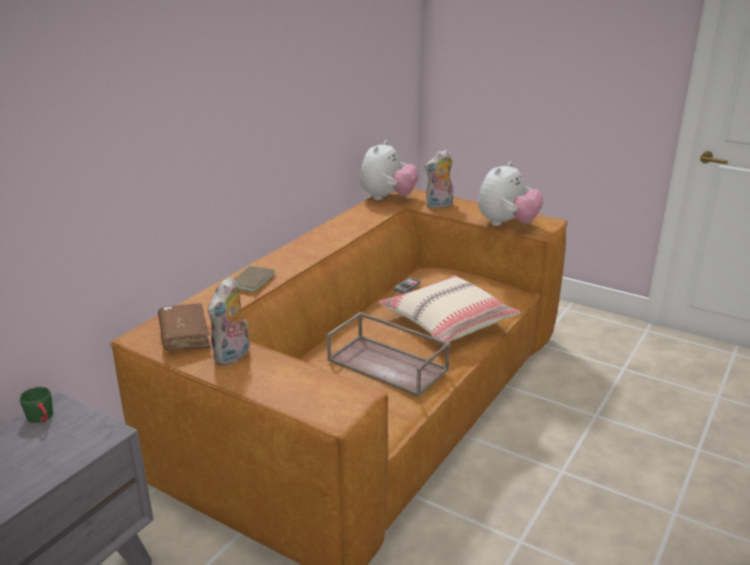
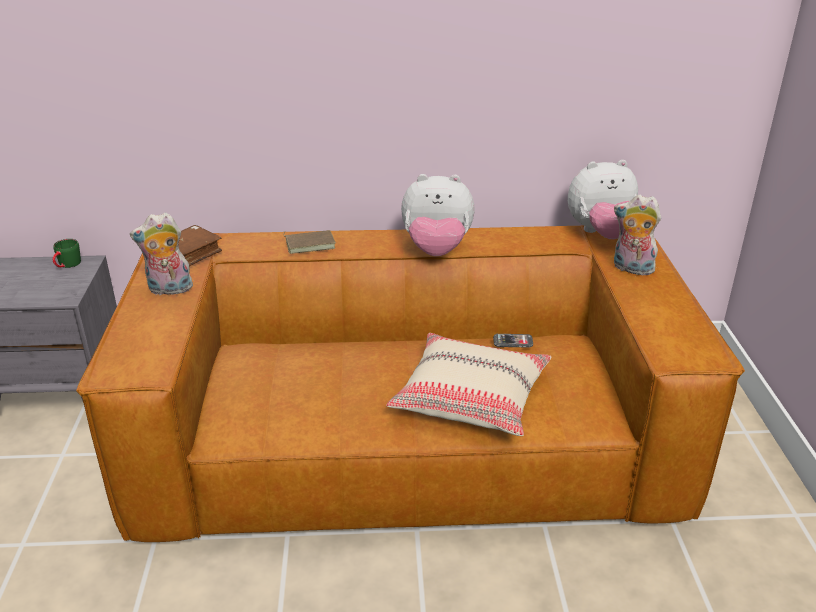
camera: 55 degrees right, 5 degrees up
brown tray [327,312,450,397] -> none
plush toy [478,161,543,226] -> plush toy moved to [401,174,475,256]

